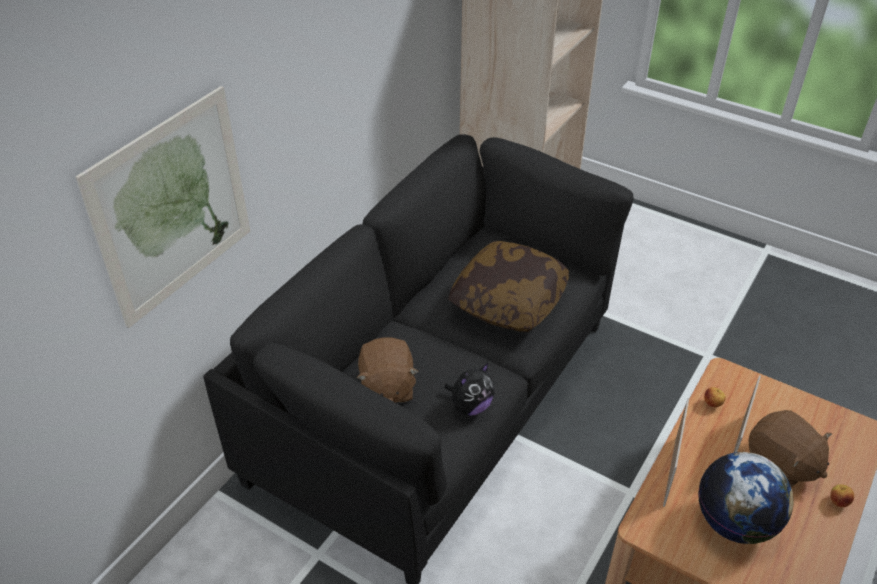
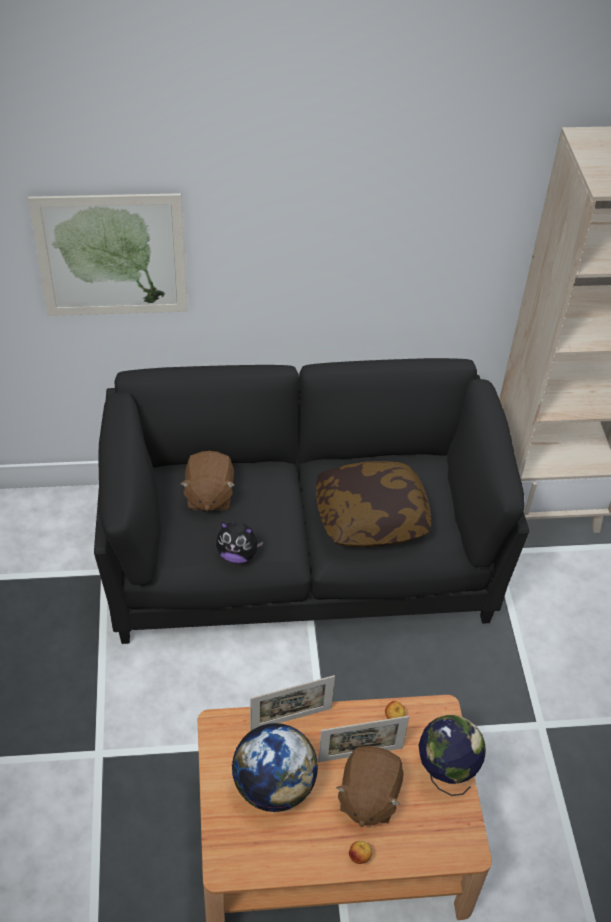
camera: 50 degrees right, 5 degrees up
brown plush toy [357,337,419,403] -> brown plush toy turned 45 degrees counterclockwise [180,451,235,511]
none -> globe [419,715,486,796]

